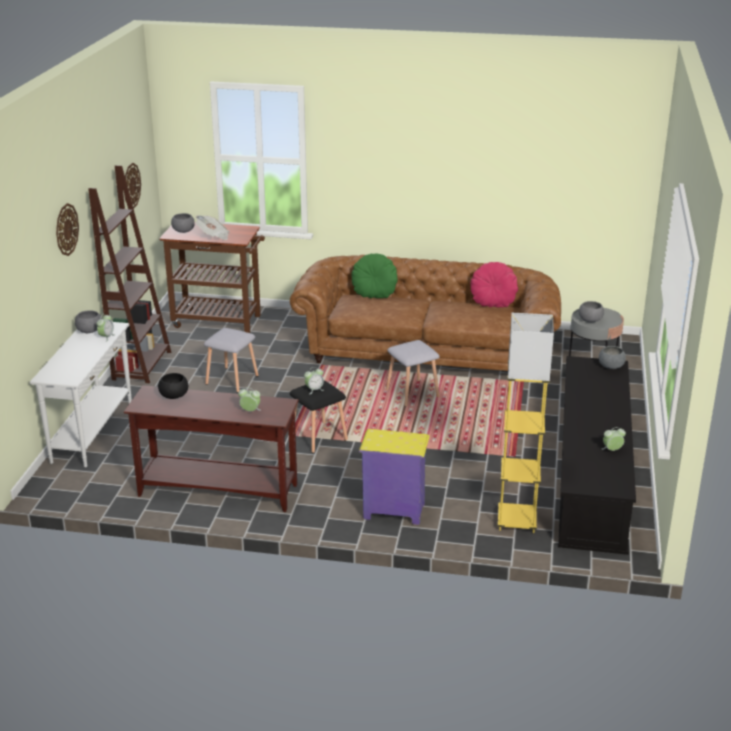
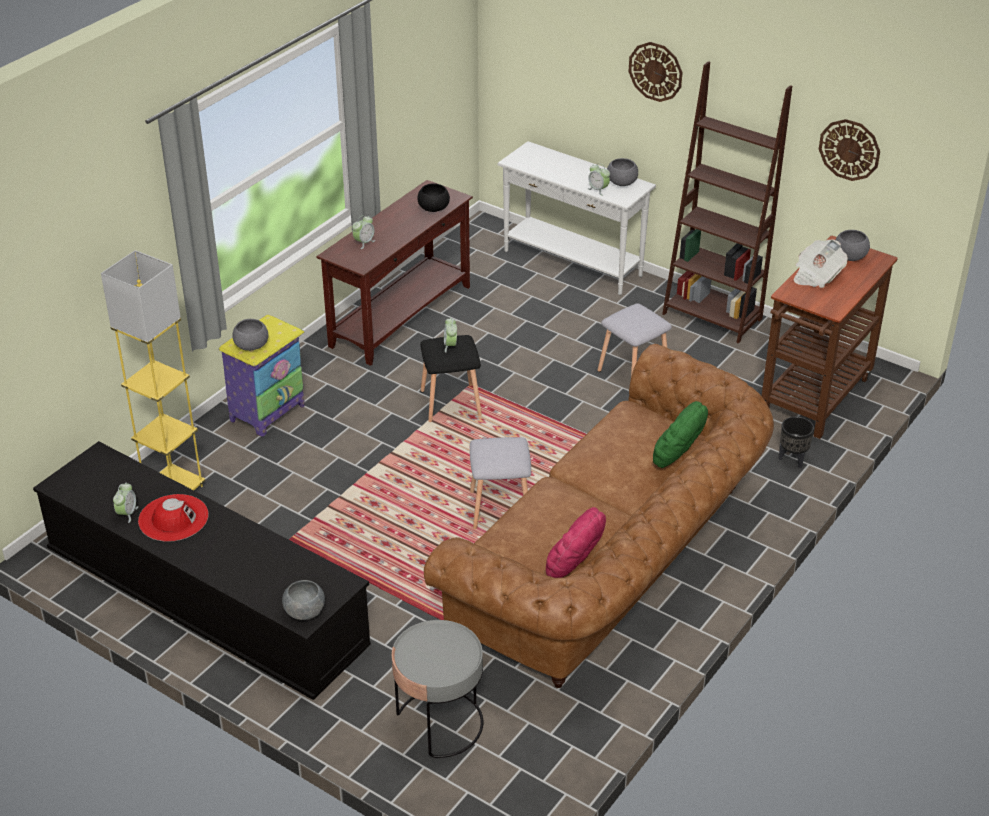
camera: 115 degrees right, 10 degrees up
grey bowl [579,301,604,322] -> grey bowl moved to [232,319,268,351]
none -> red hat [138,494,209,541]
none -> black planter [779,417,814,468]

